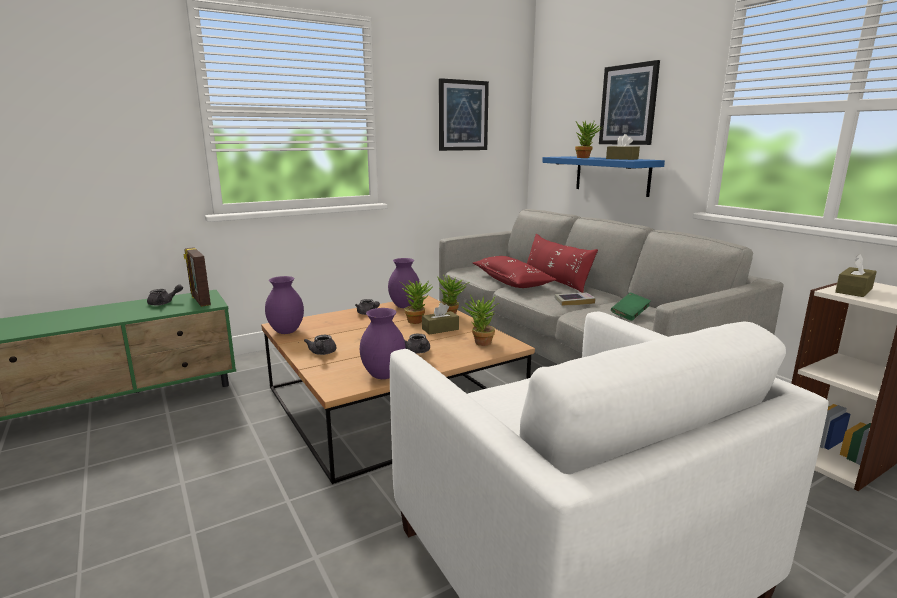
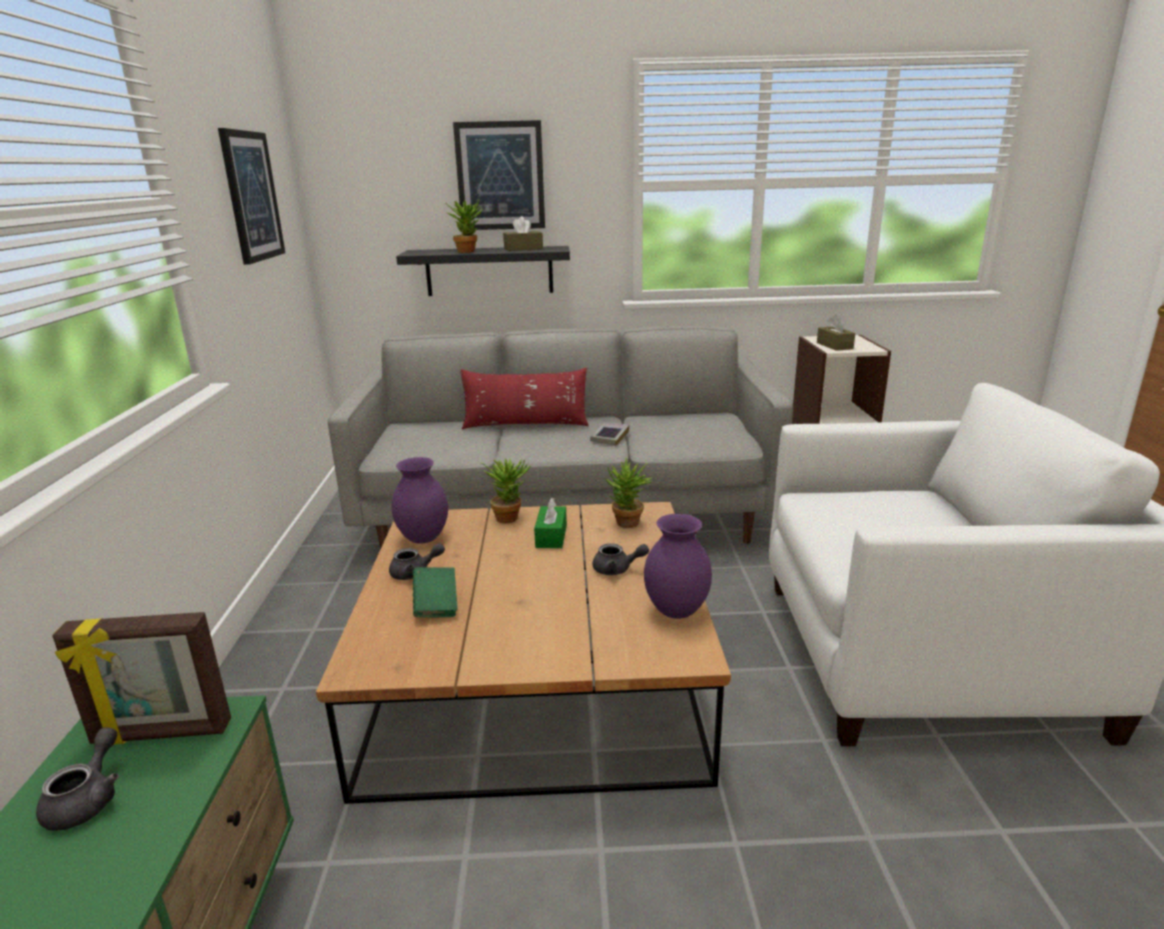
camera: 60 degrees left, 5 degrees up
purple vase [265,276,304,334] -> none
grey teapot [304,335,336,355] -> none
potted plant [400,281,433,324] -> none
brown tissue box [422,303,459,335] -> green tissue box [534,497,567,548]
red pillow [473,256,556,288] -> none
blue shelf [542,156,665,197] -> black shelf [396,246,570,296]
green book [611,293,651,321] -> green book moved to [413,567,458,617]

